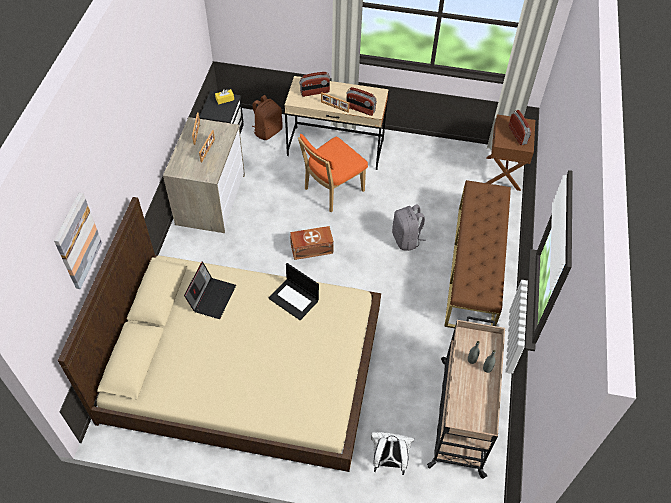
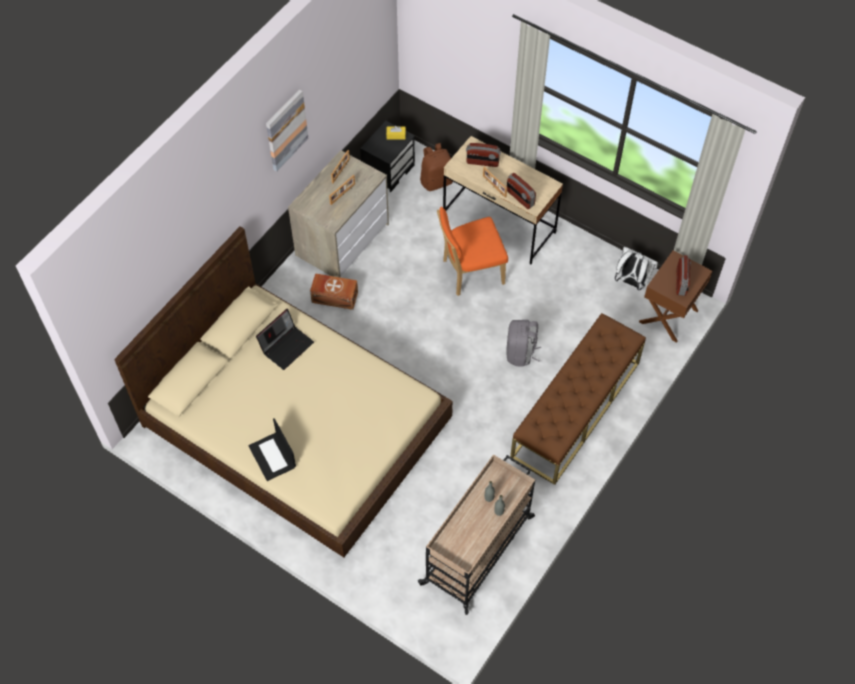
camera: 25 degrees right, 5 degrees up
picture [54,193,102,289] -> picture moved to [266,89,308,172]
laptop [268,263,319,320] -> laptop moved to [248,418,296,481]
brown storage box [290,226,334,260] -> brown storage box moved to [310,273,358,310]
white backpack [371,432,414,475] -> white backpack moved to [615,246,658,290]

